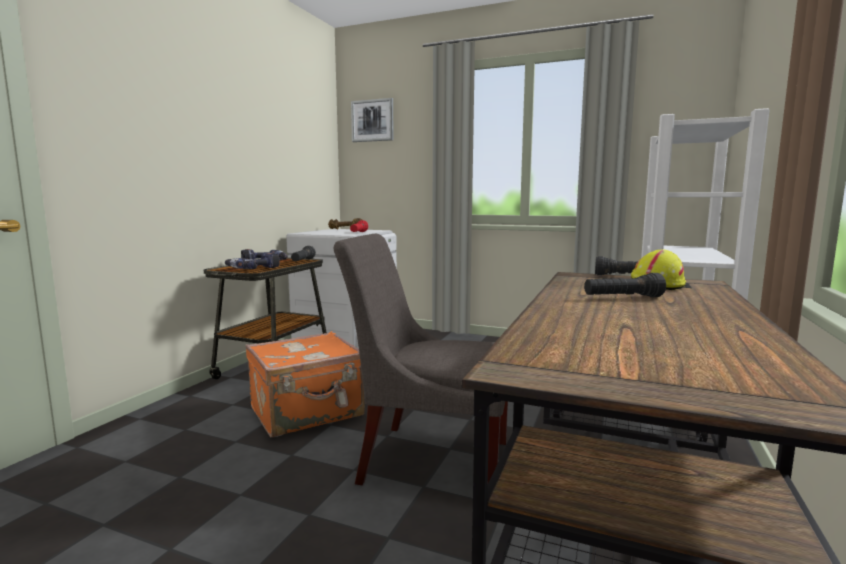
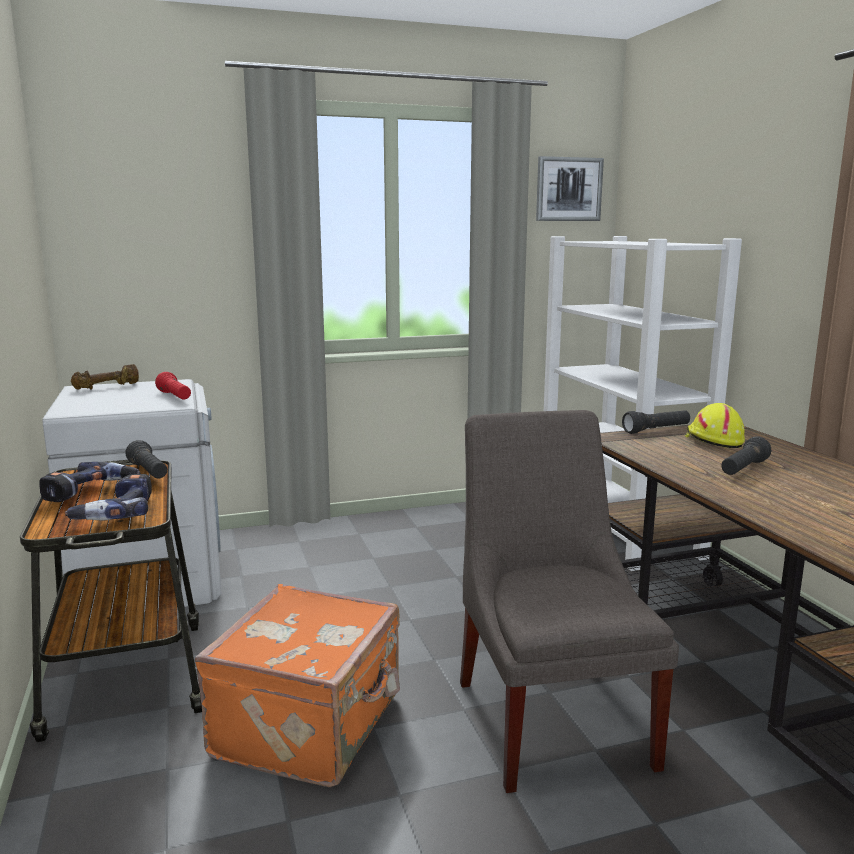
camera: 40 degrees left, 5 degrees up
grey chair [334,234,508,485] -> grey chair turned 105 degrees clockwise [460,410,679,793]
picture [351,98,394,142] -> picture moved to [536,156,604,221]

